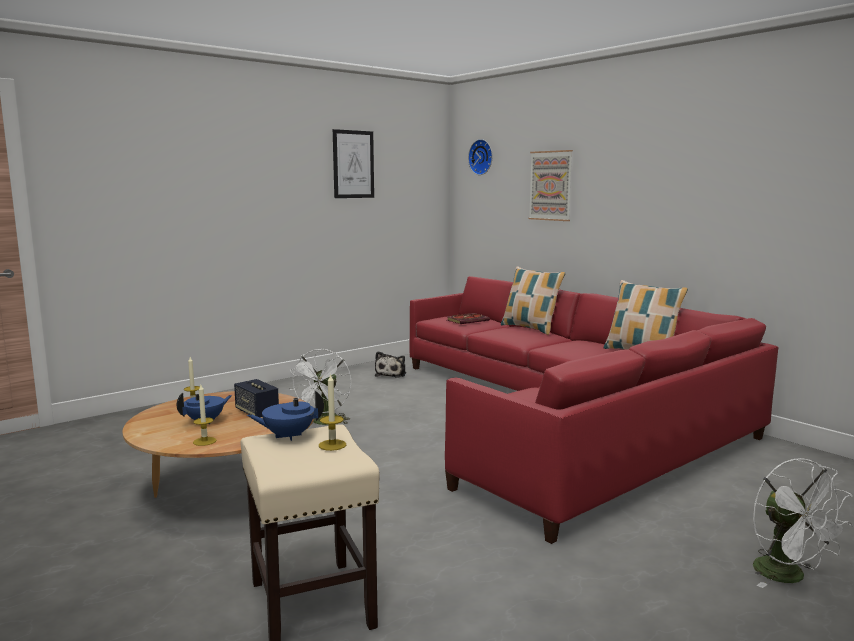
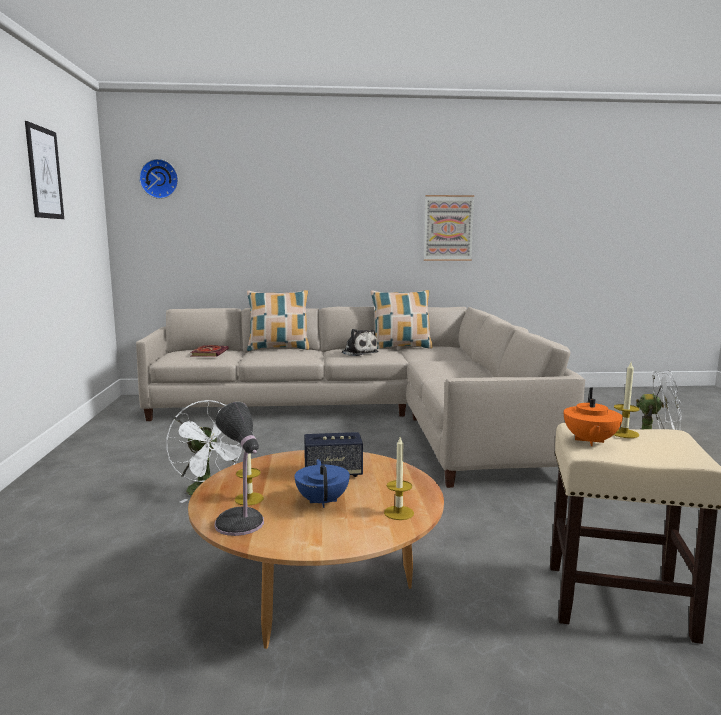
camera: 55 degrees left, 0 degrees up
blue teapot [247,391,324,441] -> orange teapot [564,387,623,446]
plush toy [375,351,406,378] -> plush toy moved to [342,329,378,356]
red sofa [410,276,779,544] -> beige sofa [136,307,585,488]
picture [528,150,573,221] -> picture moved to [424,195,474,261]
none -> table lamp [215,402,264,536]

